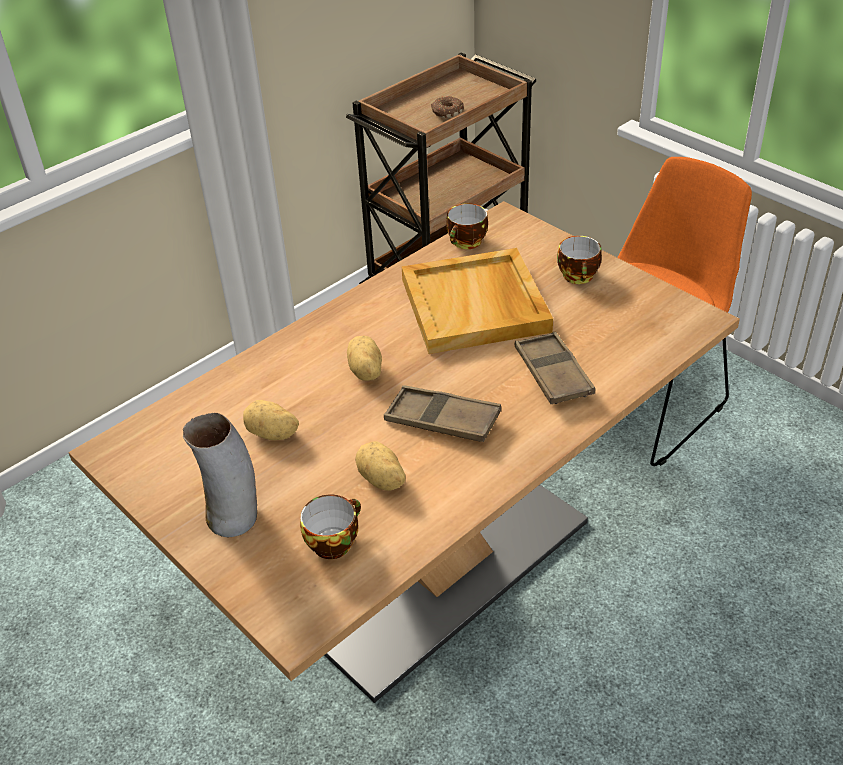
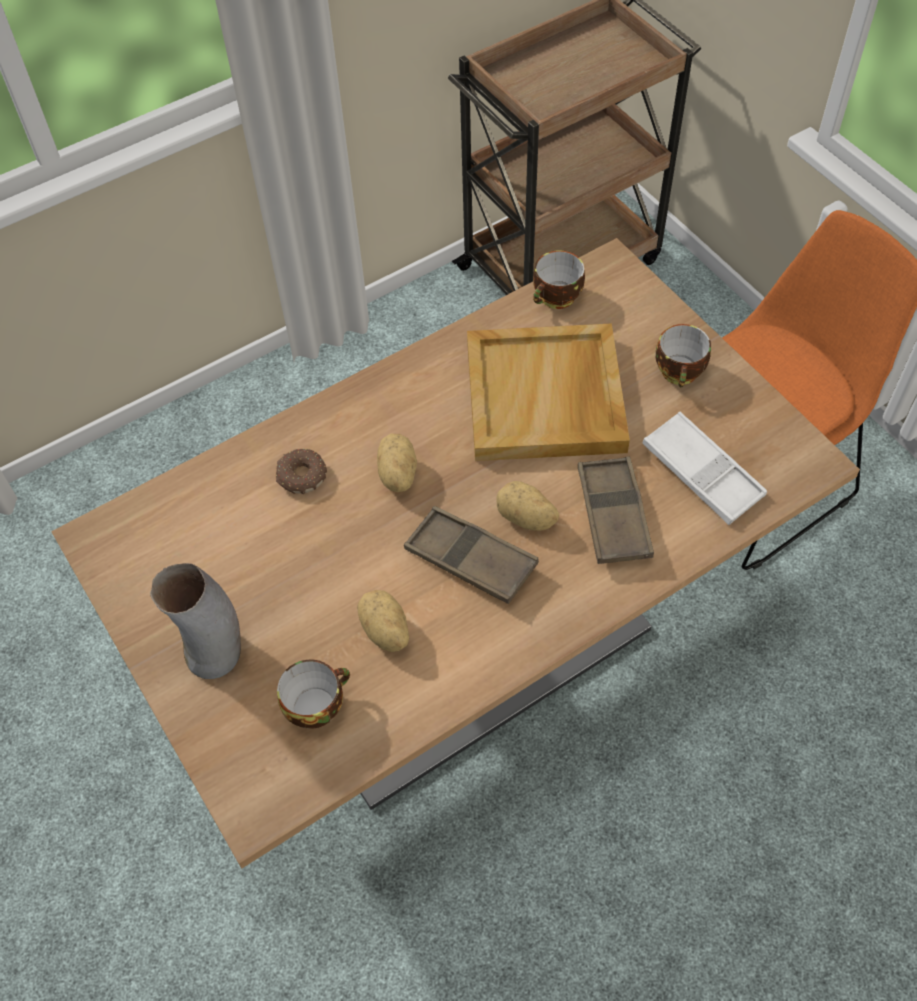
camera: 10 degrees right, 15 degrees up
potato [243,400,299,440] -> potato moved to [496,481,559,531]
donut [431,96,464,118] -> donut moved to [276,449,327,494]
none -> white tray [642,412,767,525]

